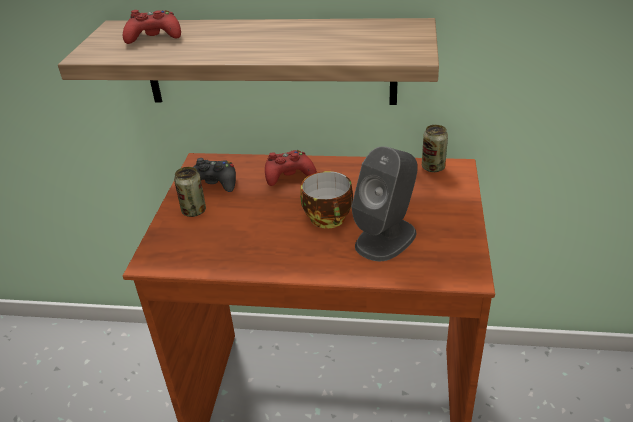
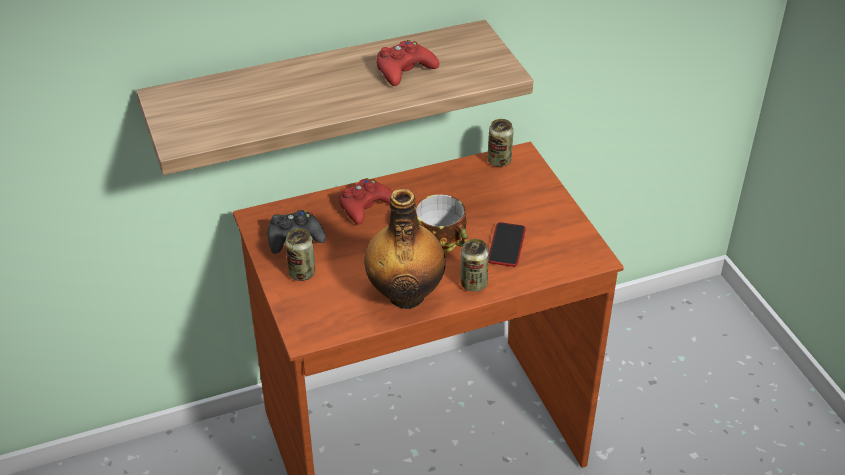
camera: 30 degrees left, 5 degrees up
red game controller [123,10,181,44] -> red game controller moved to [376,40,439,86]
grey speaker [351,146,418,262] -> phone [488,222,526,267]
none -> bottle [364,189,446,309]
none -> can [460,239,489,291]

